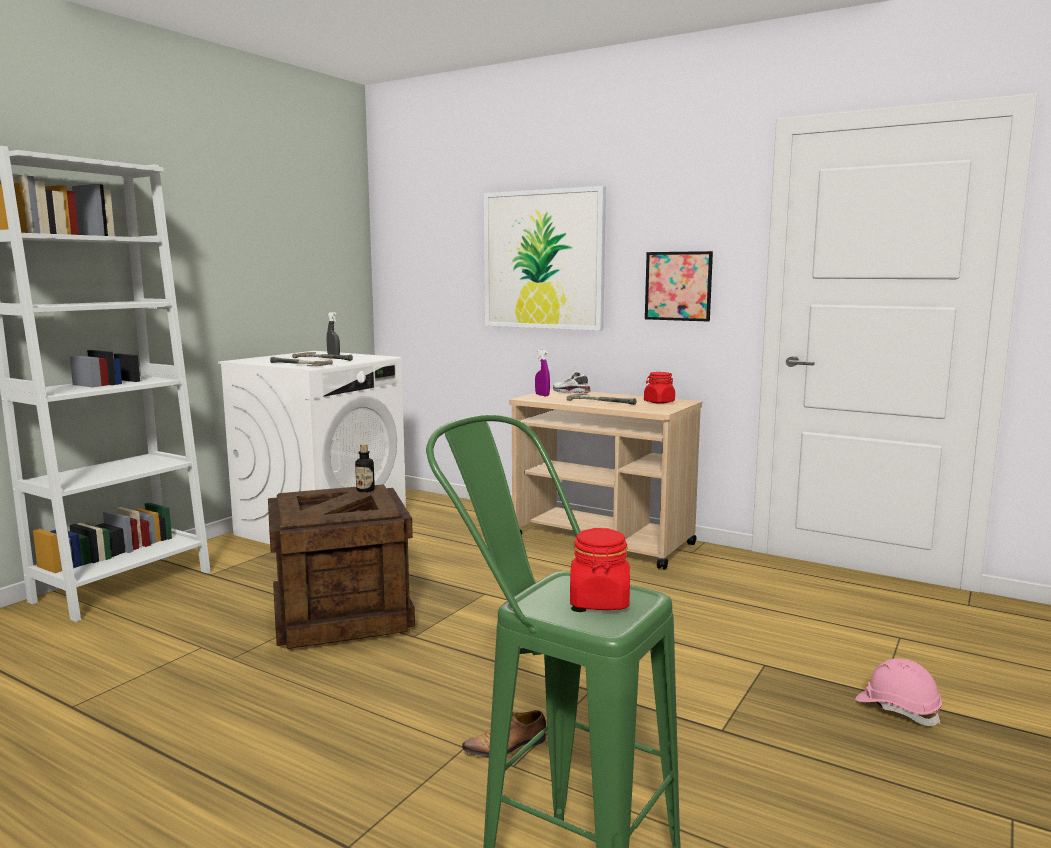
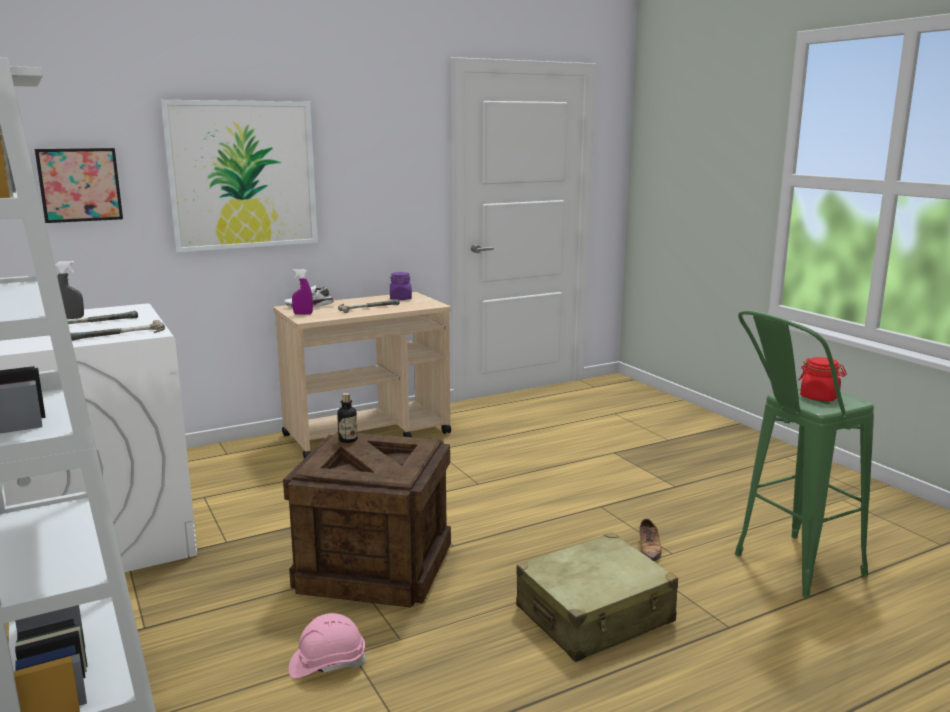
camera: 60 degrees left, 5 degrees up
red jar [644,372,675,404] -> purple jar [390,272,412,300]
picture [645,251,713,322] -> picture moved to [35,148,123,223]
pink hard hat [855,658,942,726] -> pink hard hat moved to [289,613,366,678]
none -> beige suitcase [516,533,678,662]

